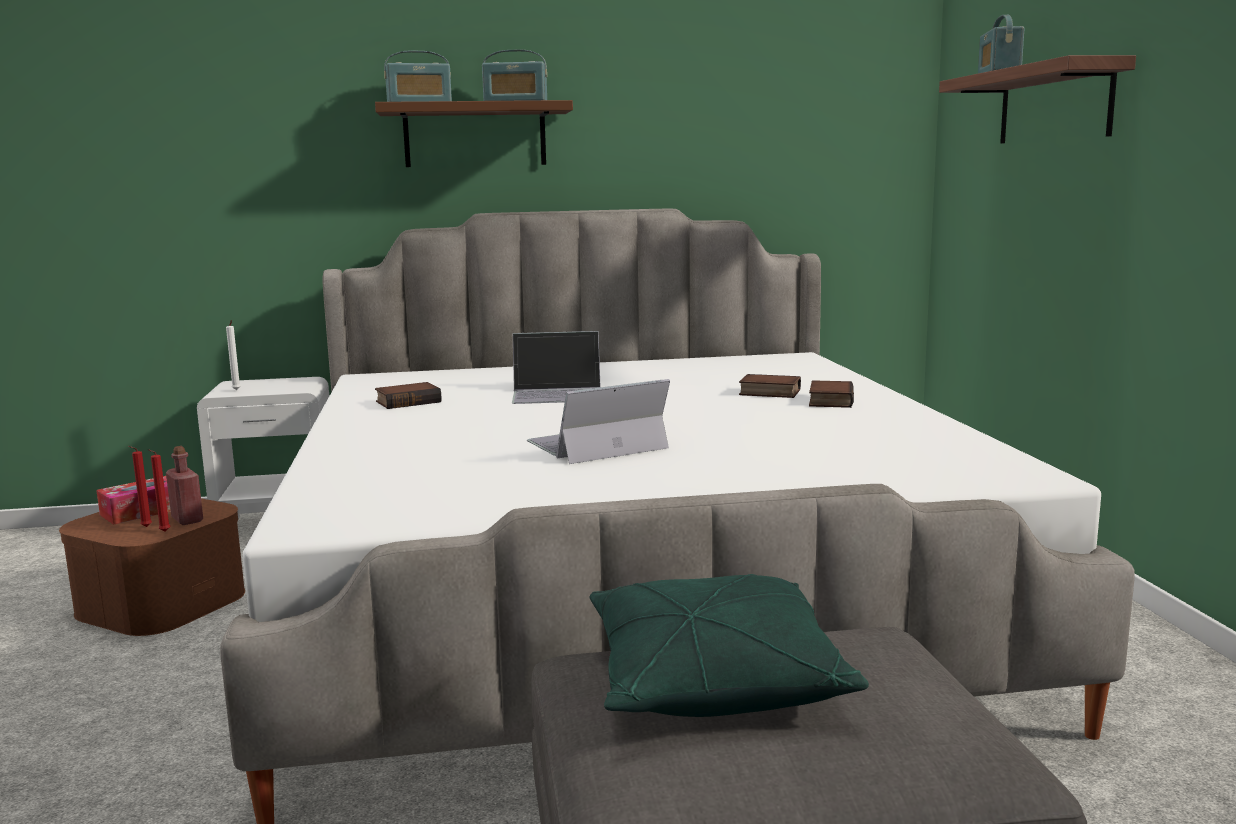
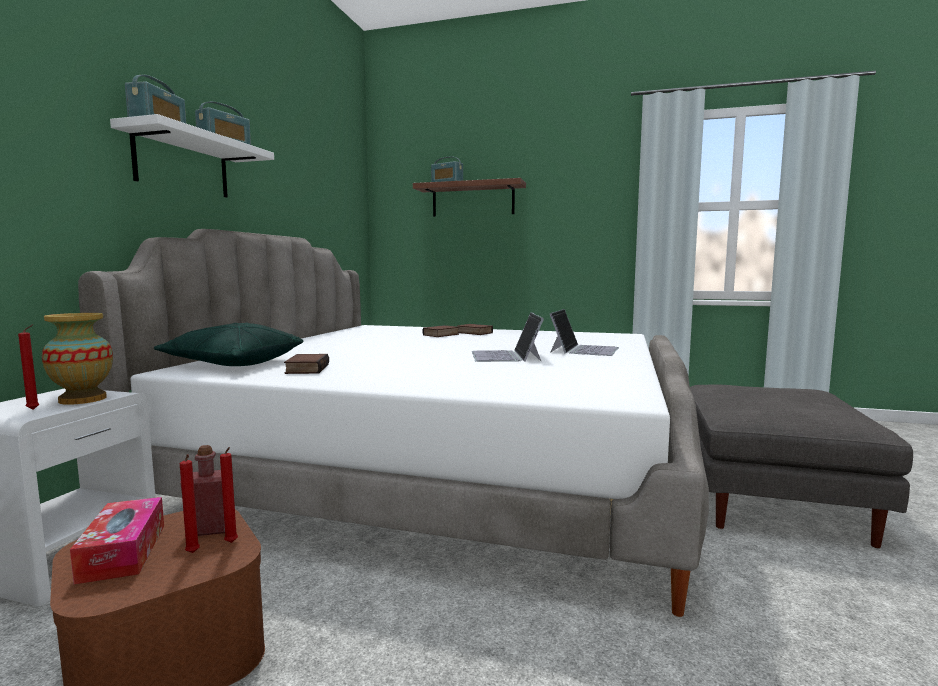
camera: 65 degrees left, 5 degrees down
white candle [226,320,241,390] -> red candle [18,324,39,410]
brown shelf [375,100,573,167] -> white shelf [110,114,274,198]
laptop [512,331,601,404] -> laptop moved to [550,309,619,356]
green pillow [590,574,869,717] -> green pillow moved to [154,323,304,366]
none -> vase [42,313,113,405]

